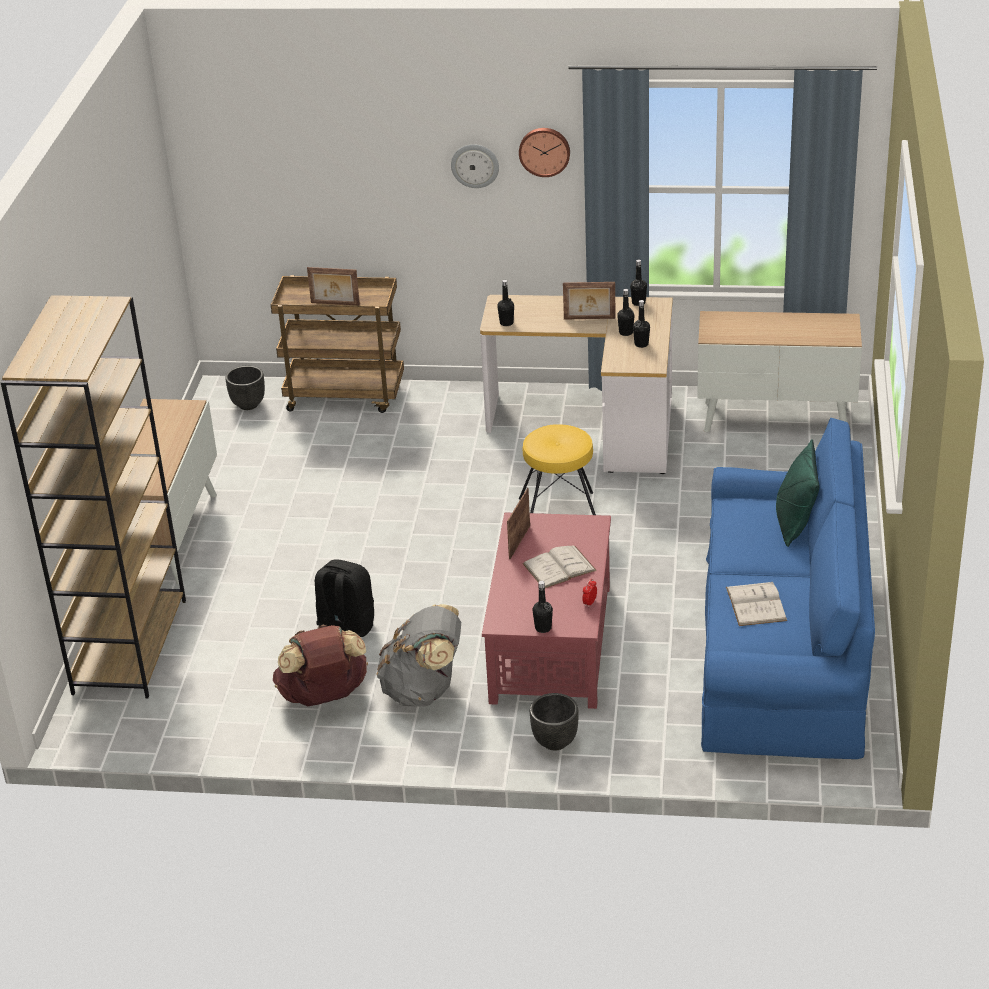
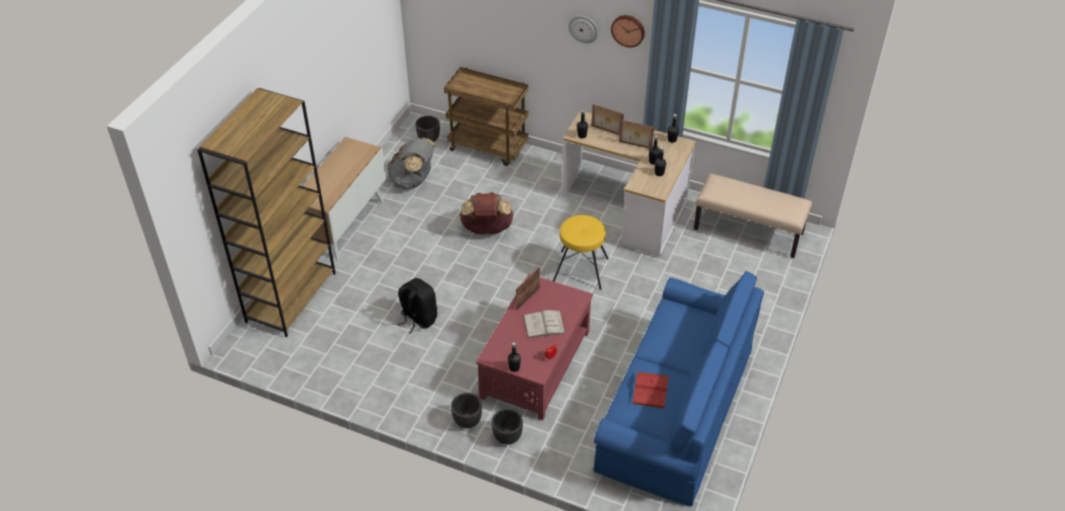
camera: 15 degrees right, 10 degrees up
brown backpack [273,625,368,706] -> brown backpack moved to [460,192,514,234]
picture frame [307,267,360,305] -> picture frame moved to [592,104,624,135]
grey backpack [376,604,461,707] -> grey backpack moved to [387,138,436,190]
cabinet [697,311,862,432] -> beige bench [694,174,812,258]
white book [726,582,787,626] -> red book [632,372,669,409]
green pillow [776,439,820,547] -> none
none -> black planter [451,393,482,428]

